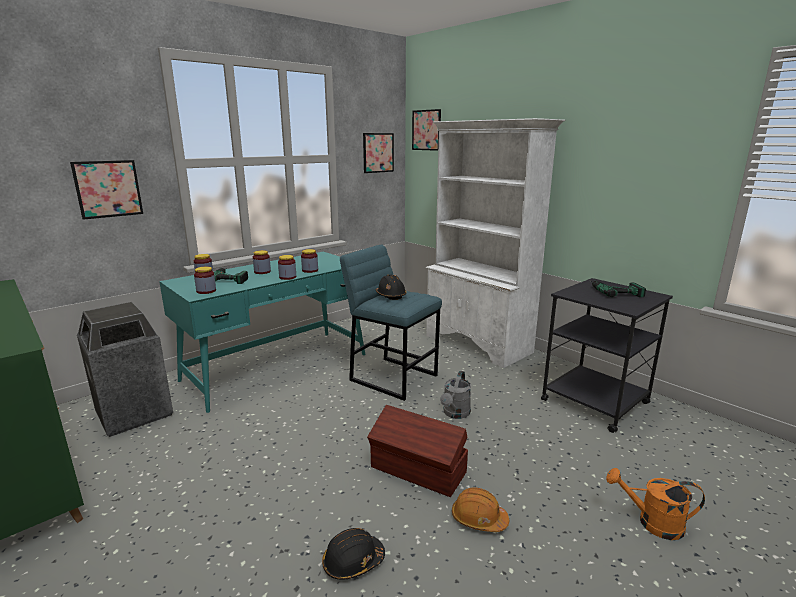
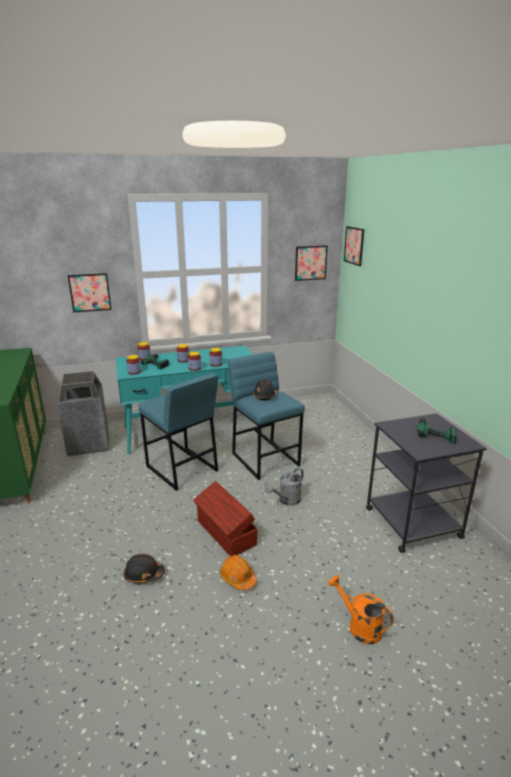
camera: 25 degrees right, 5 degrees up
white bookcase [425,118,565,368] -> none
none -> blue stool [138,373,218,491]

